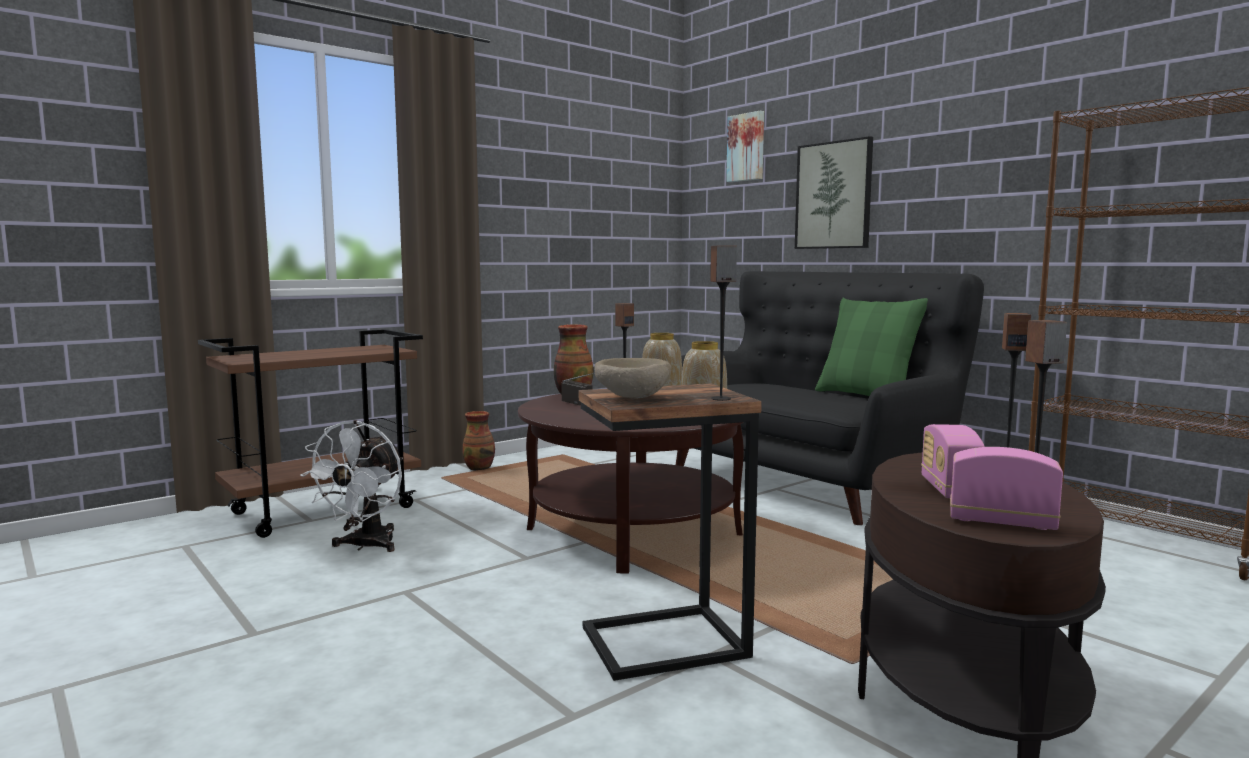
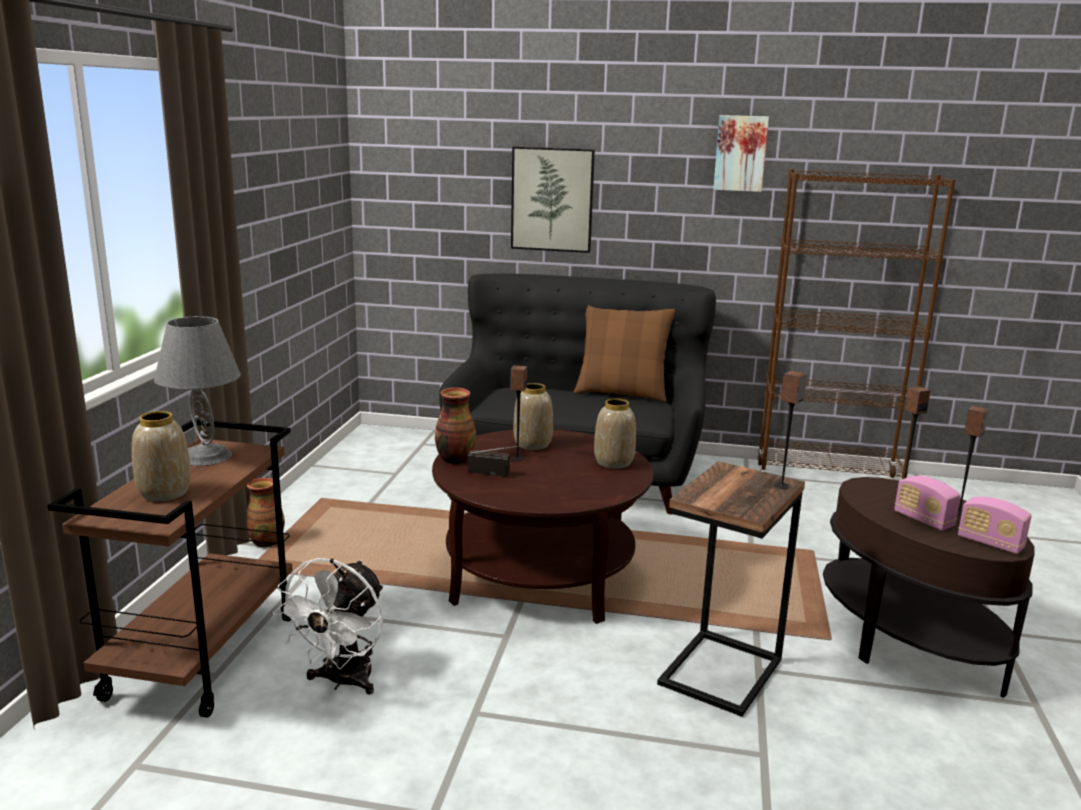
camera: 40 degrees left, 10 degrees up
white fan [300,420,403,552] -> white fan turned 45 degrees clockwise [273,558,383,695]
beige bowl [595,358,671,399] -> none
picture [726,111,764,182] -> picture moved to [713,115,769,192]
green pillow [815,298,928,396] -> brown pillow [574,305,675,403]
radio [950,447,1063,530] -> radio turned 120 degrees counterclockwise [958,497,1032,554]
none -> vase [132,411,191,501]
none -> grey table lamp [154,316,241,466]

